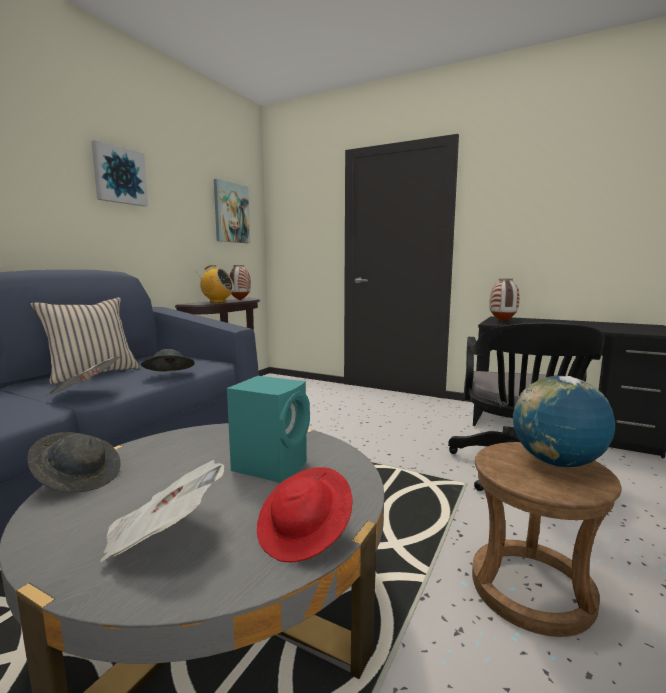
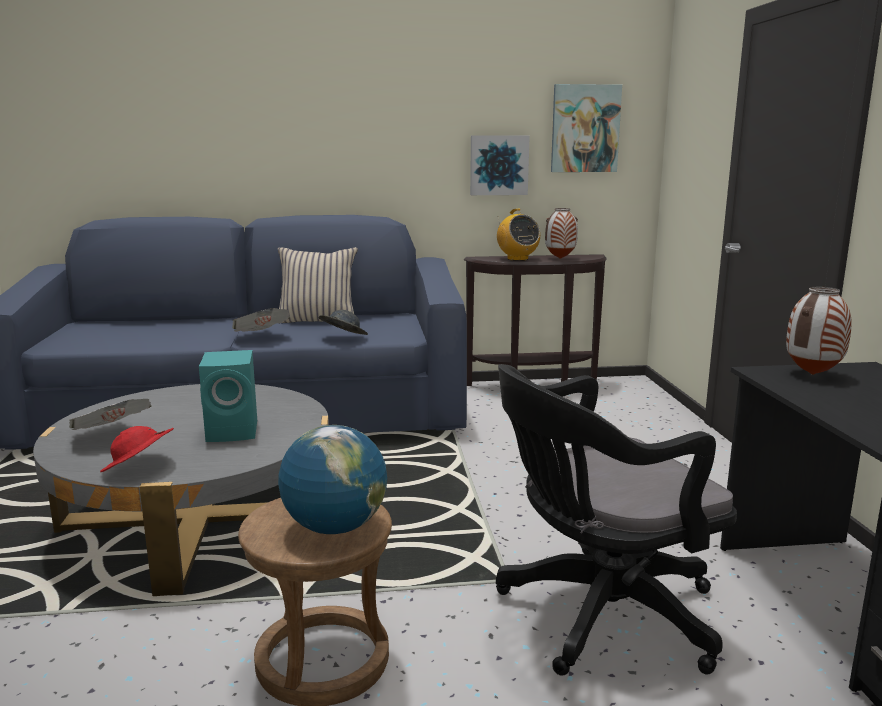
camera: 55 degrees right, 5 degrees up
grey hat [27,432,121,492] -> none
picture [91,140,148,206] -> picture moved to [470,135,530,195]

